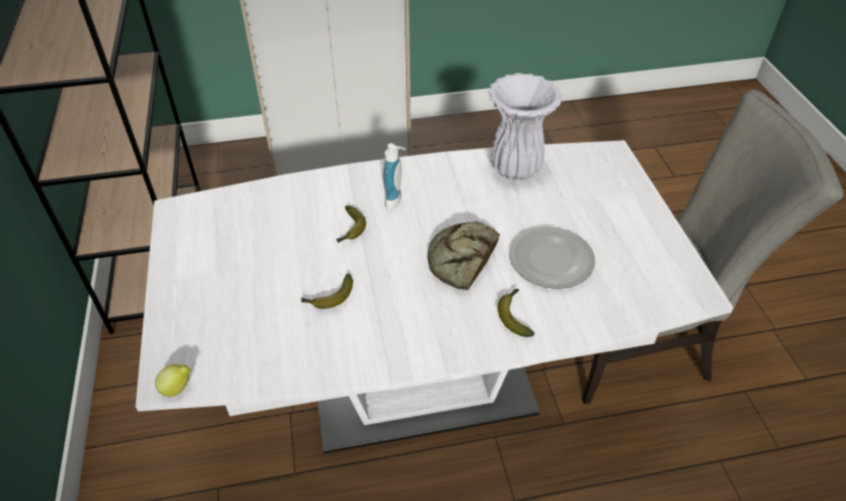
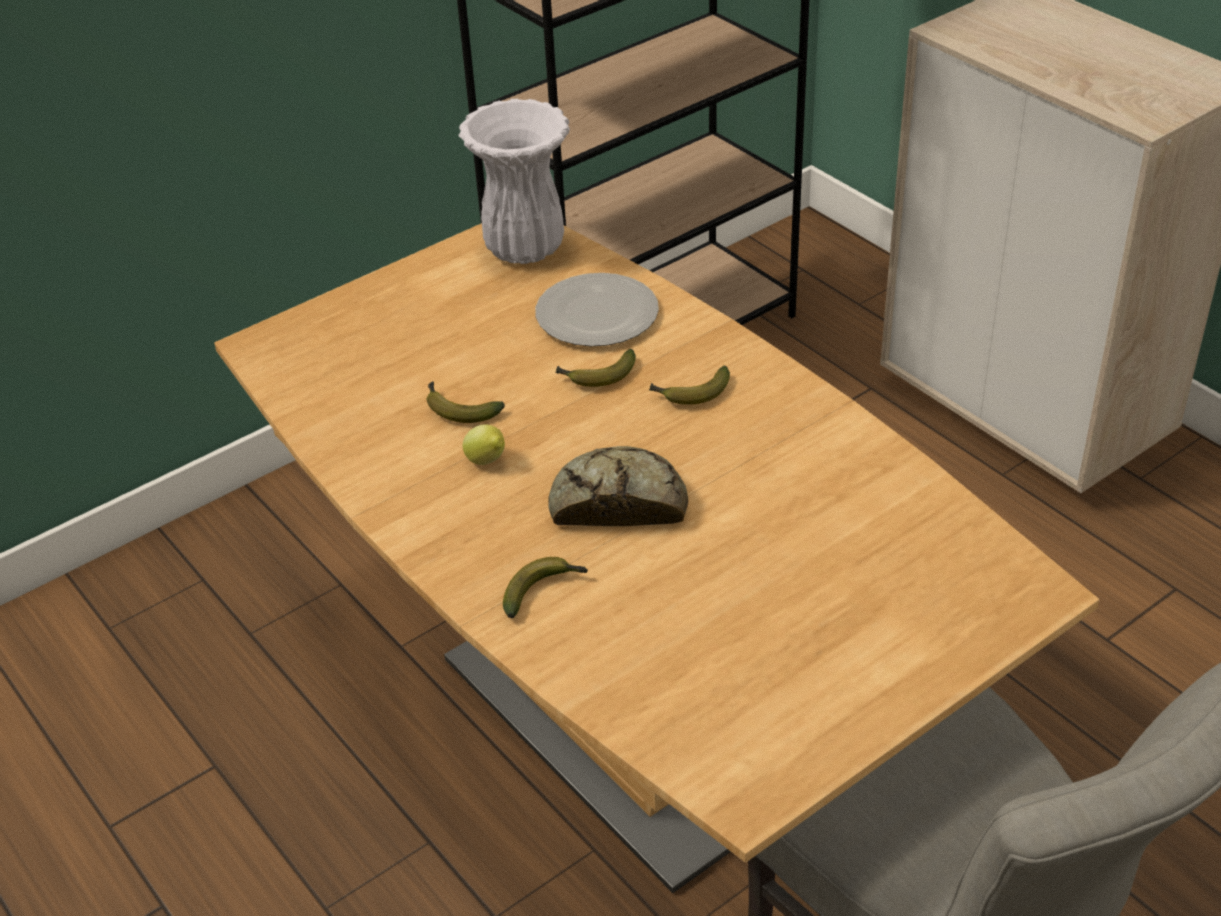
camera: 65 degrees right, 5 degrees down
white dining table [136,140,733,454] -> brown dining table [214,223,1099,893]
lemon [155,364,191,397] -> lemon moved to [463,424,505,465]
soap dispenser [382,143,406,209] -> banana [649,365,730,405]
white vase [488,73,562,180] -> white vase moved to [459,99,570,264]
plate [509,226,595,289] -> plate moved to [535,273,659,346]

